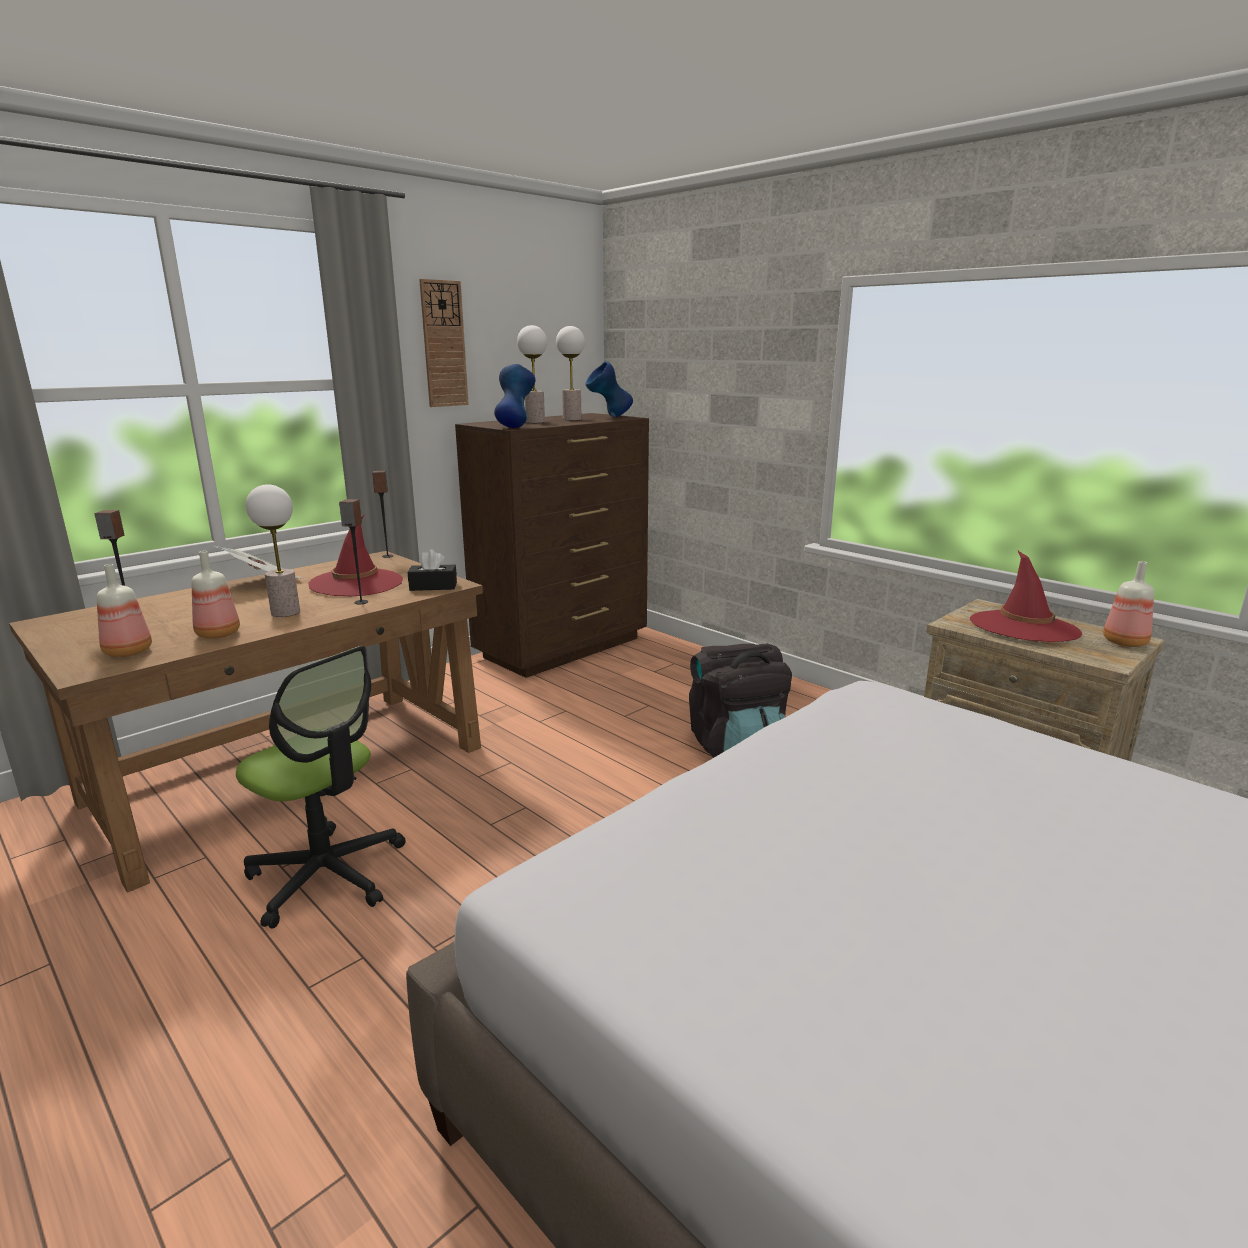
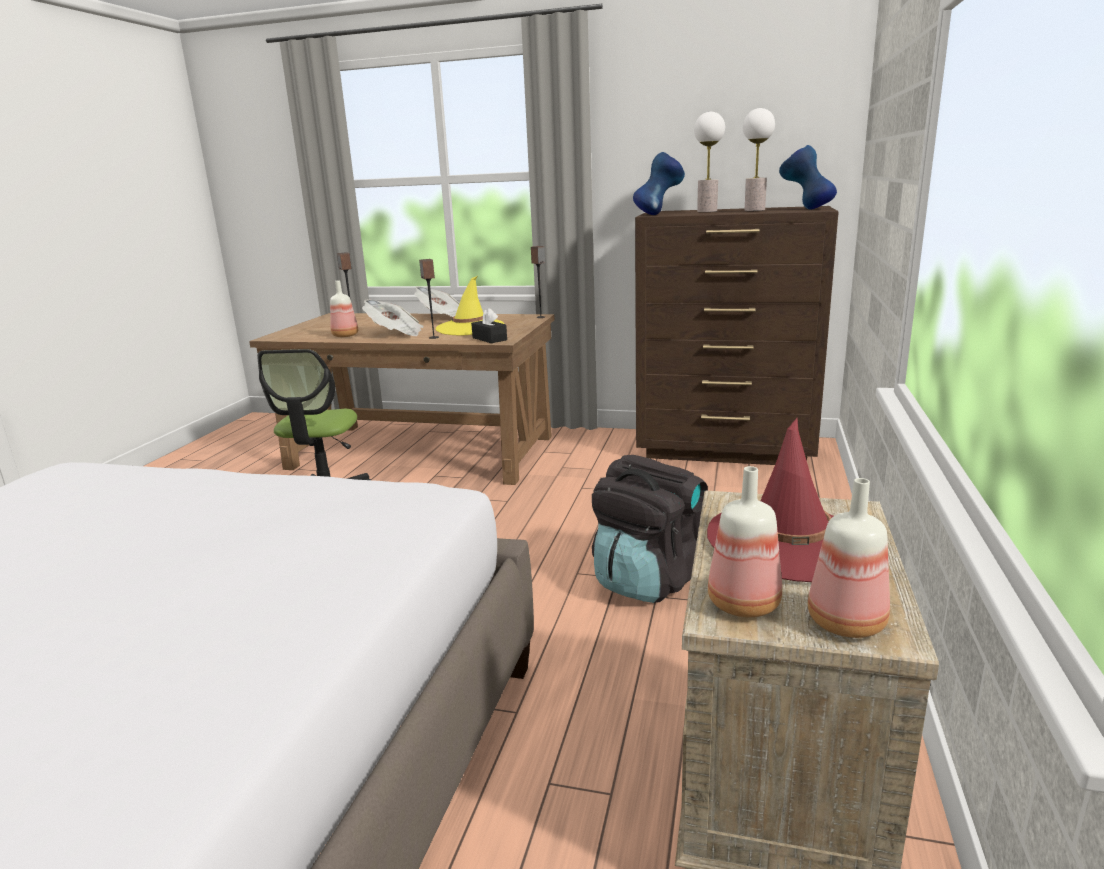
camera: 60 degrees right, 0 degrees up
bottle [97,564,152,657] -> bottle moved to [708,466,782,617]
table lamp [246,484,300,617] -> newspaper [362,299,423,336]
red hat [308,515,403,596] -> yellow hat [436,276,504,335]
wall clock [419,279,469,407] -> none

